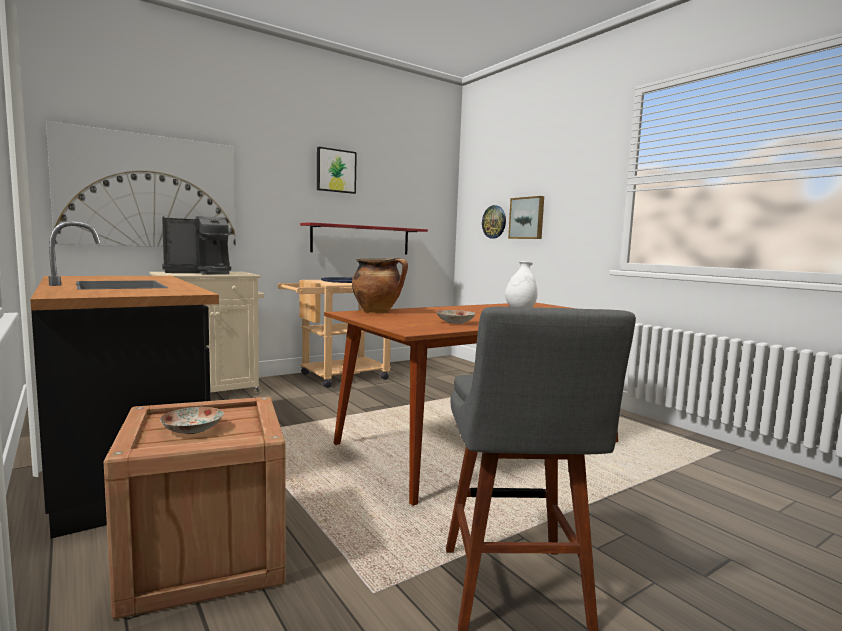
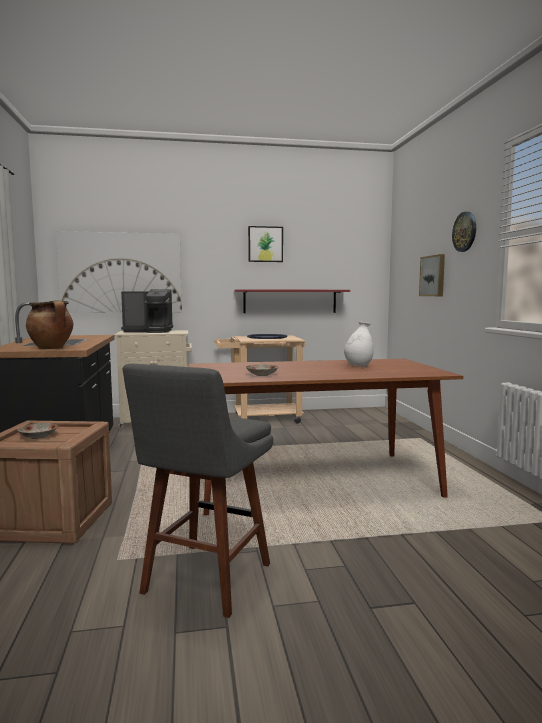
camera: 25 degrees right, 0 degrees up
cooking pot [352,258,408,313] -> cooking pot moved to [26,300,73,349]
wall clock [482,205,506,238] -> wall clock moved to [452,212,476,252]

